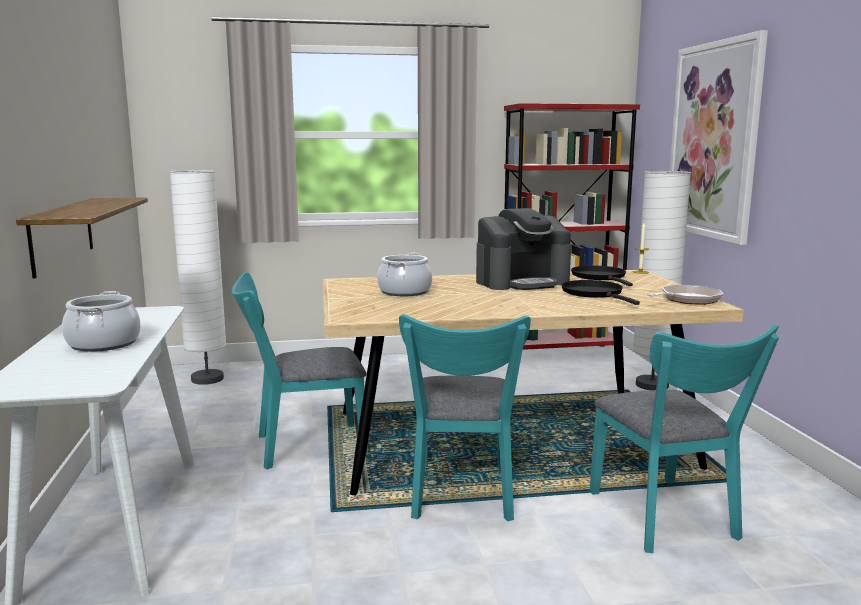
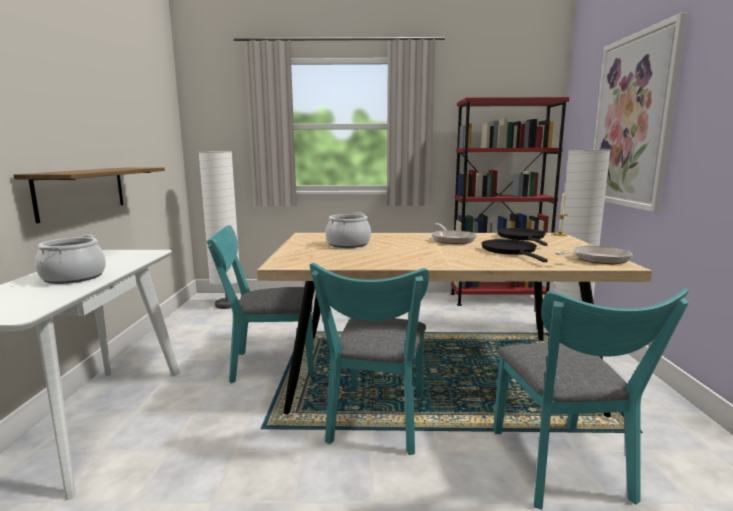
camera: 10 degrees right, 0 degrees up
coffee machine [476,208,571,290] -> frying pan [431,223,477,244]

